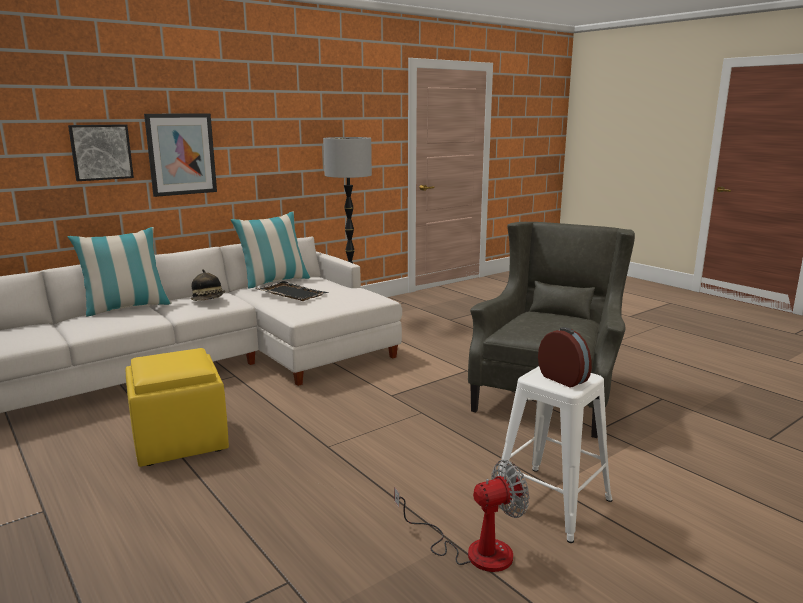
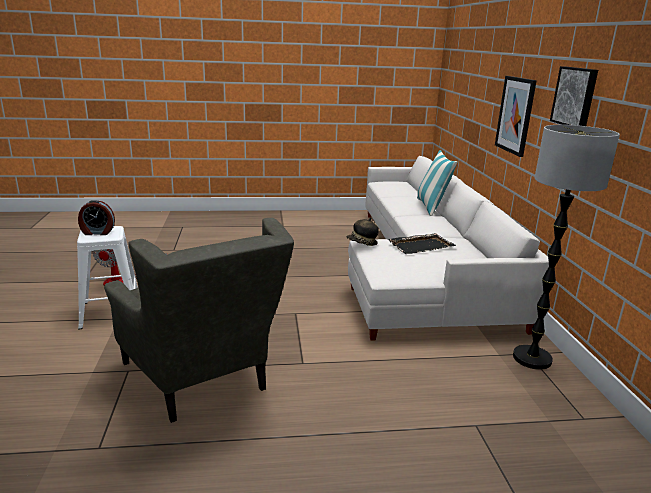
camera: 120 degrees right, 5 degrees up
picture [68,124,134,181] -> picture moved to [550,66,598,126]
yellow ottoman [126,348,229,467] -> none
hat [190,269,225,301] -> hat moved to [347,217,379,246]
pillow [231,212,311,289] -> none

